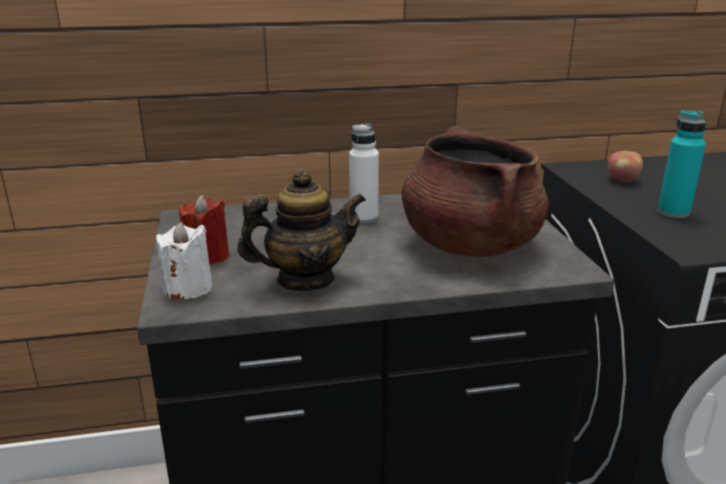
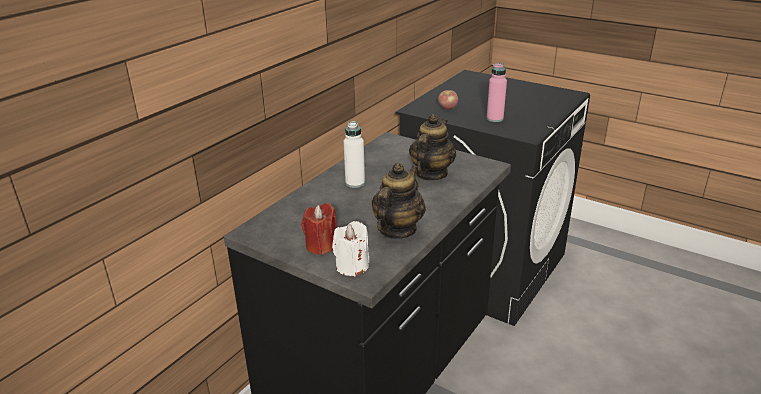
camera: 45 degrees left, 5 degrees up
brown cooking pot [401,126,549,257] -> teapot [409,114,456,180]
turquoise bottle [657,110,706,218] -> pink bottle [486,63,507,122]

